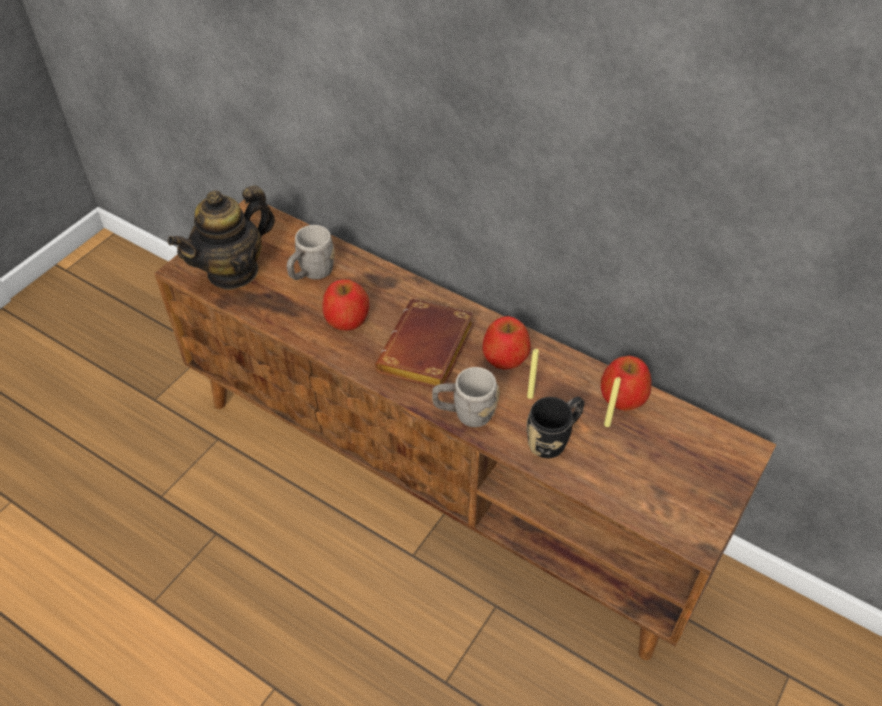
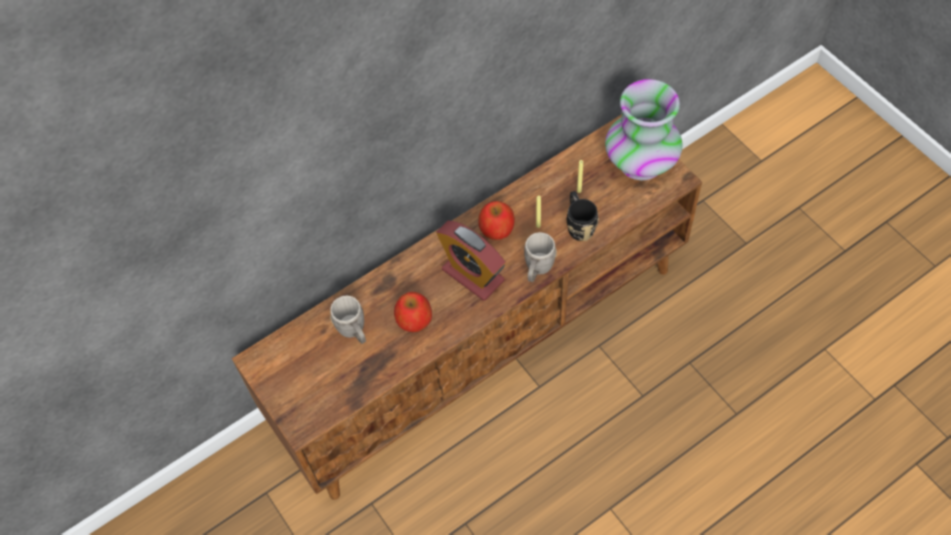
camera: 65 degrees left, 10 degrees up
teapot [168,186,275,290] -> none
brown book [375,299,474,387] -> alarm clock [436,221,505,301]
apple [601,356,652,411] -> none
none -> vase [605,79,683,180]

